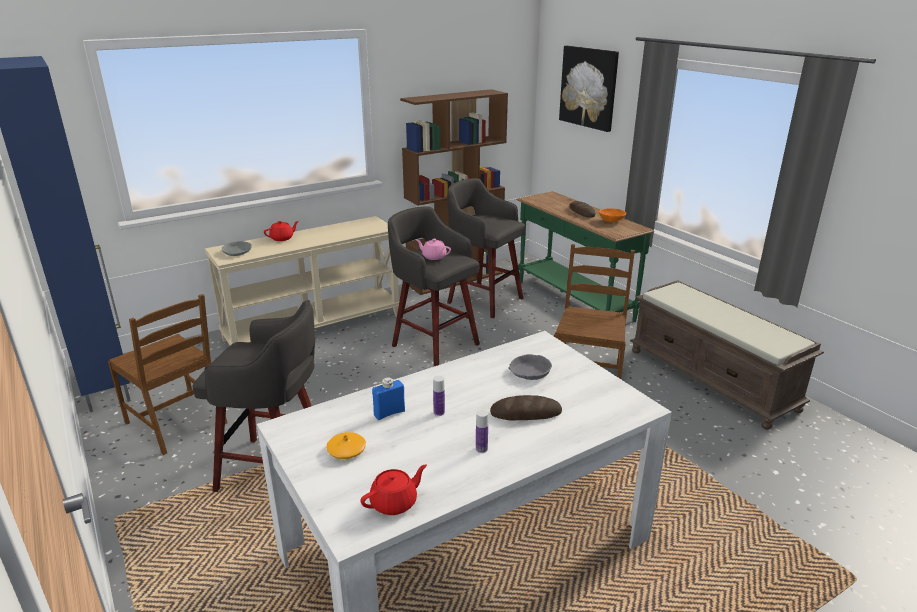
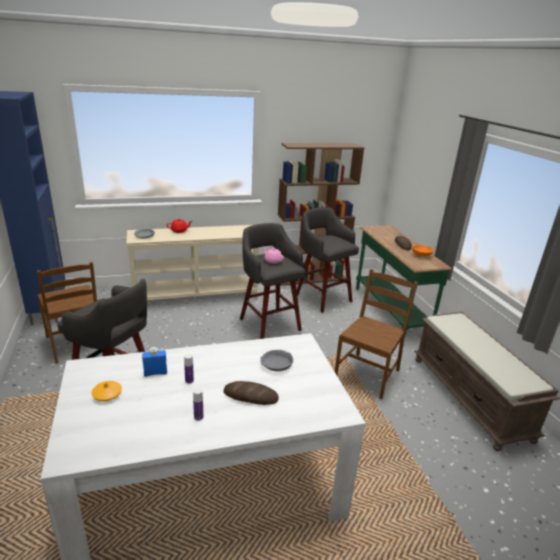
camera: 15 degrees right, 0 degrees up
red teapot [360,464,427,515] -> none
picture [559,46,619,132] -> none

